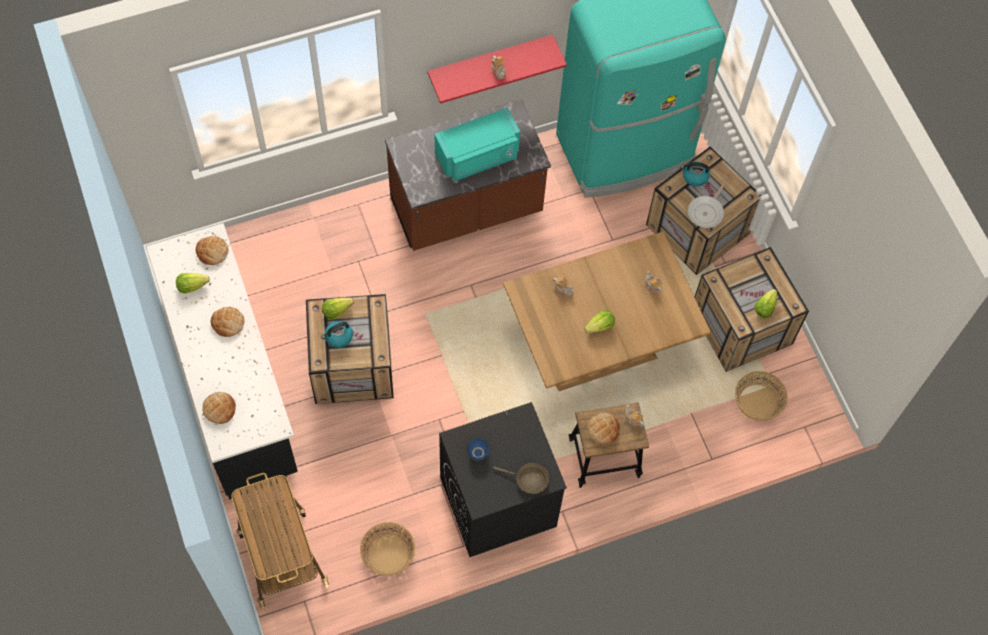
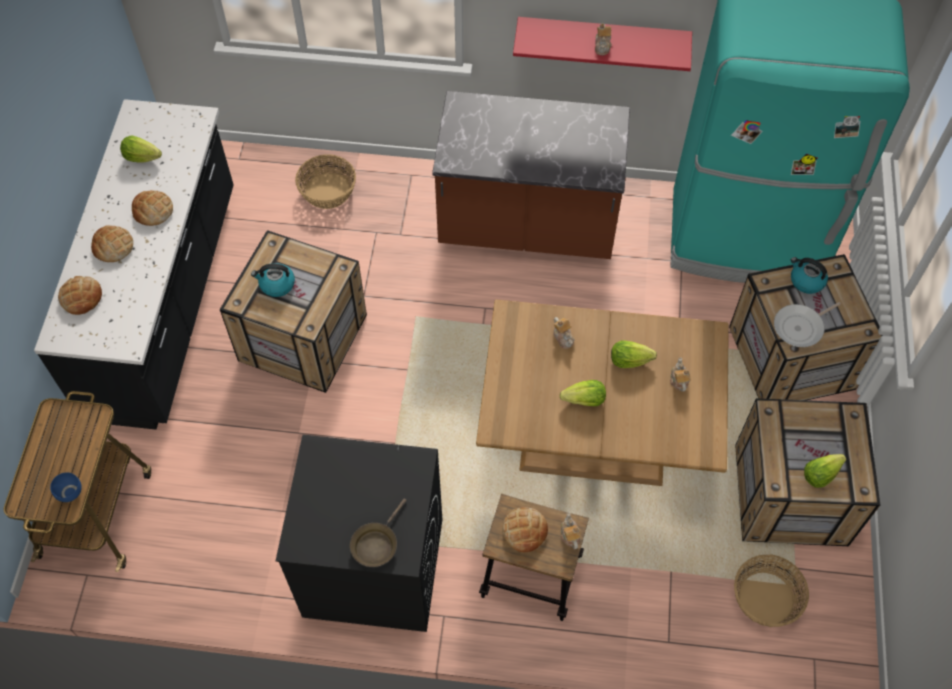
camera: 30 degrees right, 5 degrees down
bread [196,236,229,265] -> bread moved to [91,225,133,262]
lettuce [322,298,354,319] -> lettuce moved to [611,340,657,368]
basket [360,522,415,576] -> basket moved to [295,154,356,209]
turquoise microwave [435,108,520,181] -> none
blue bowl [468,438,489,460] -> blue bowl moved to [50,472,82,502]
brown frying pan [493,463,549,494] -> brown frying pan turned 75 degrees clockwise [350,498,406,567]

